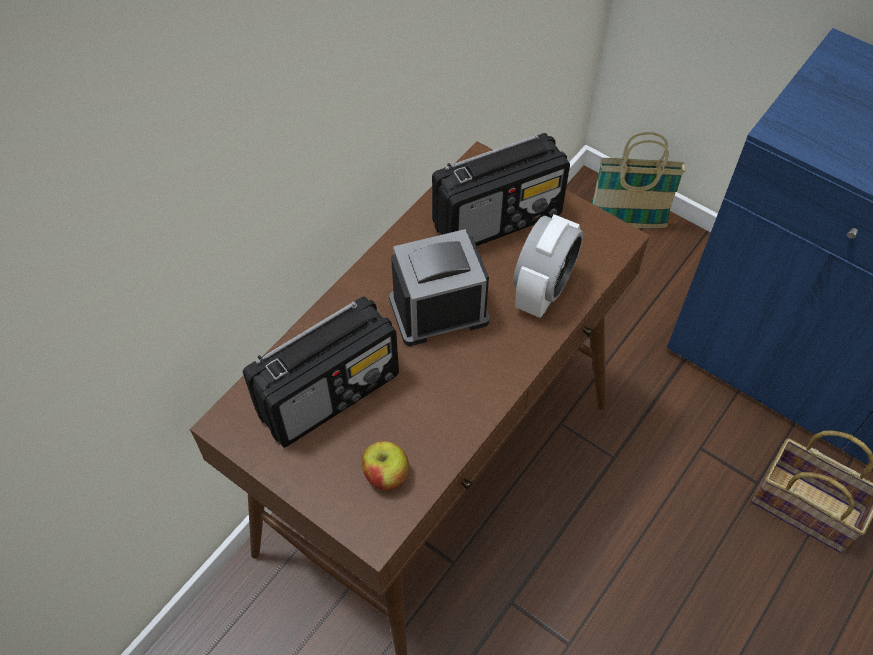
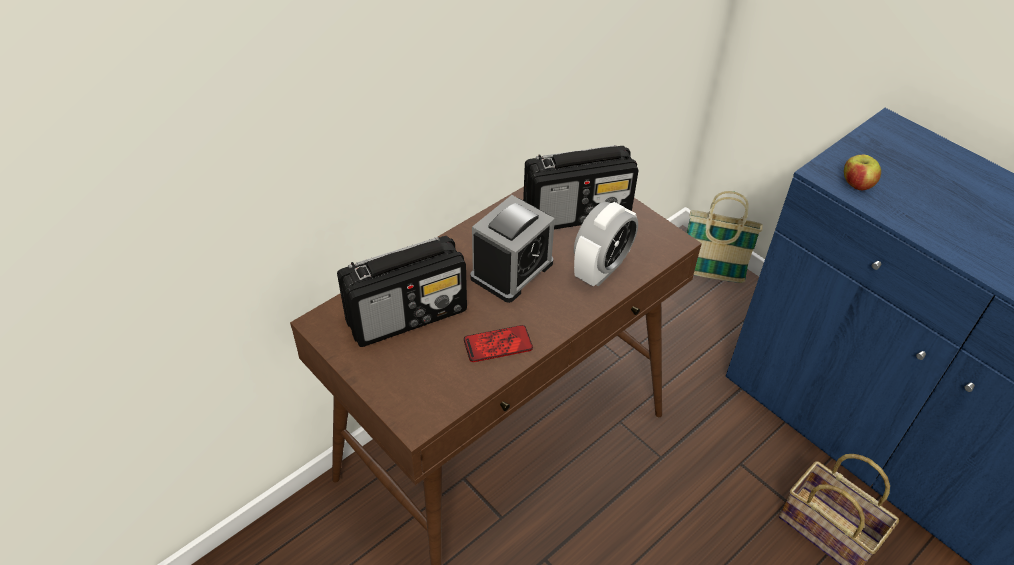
camera: 10 degrees right, 10 degrees down
apple [361,441,409,490] -> apple moved to [844,155,881,190]
alarm clock [389,229,490,346] -> alarm clock turned 135 degrees clockwise [470,195,555,303]
none -> phone [464,325,533,362]

